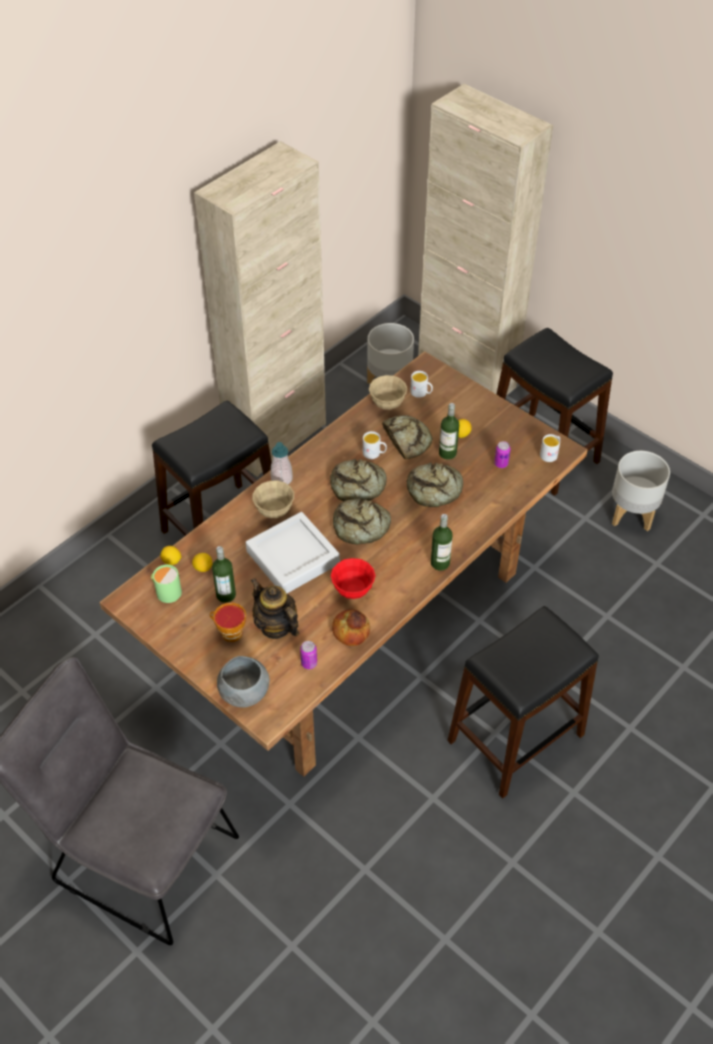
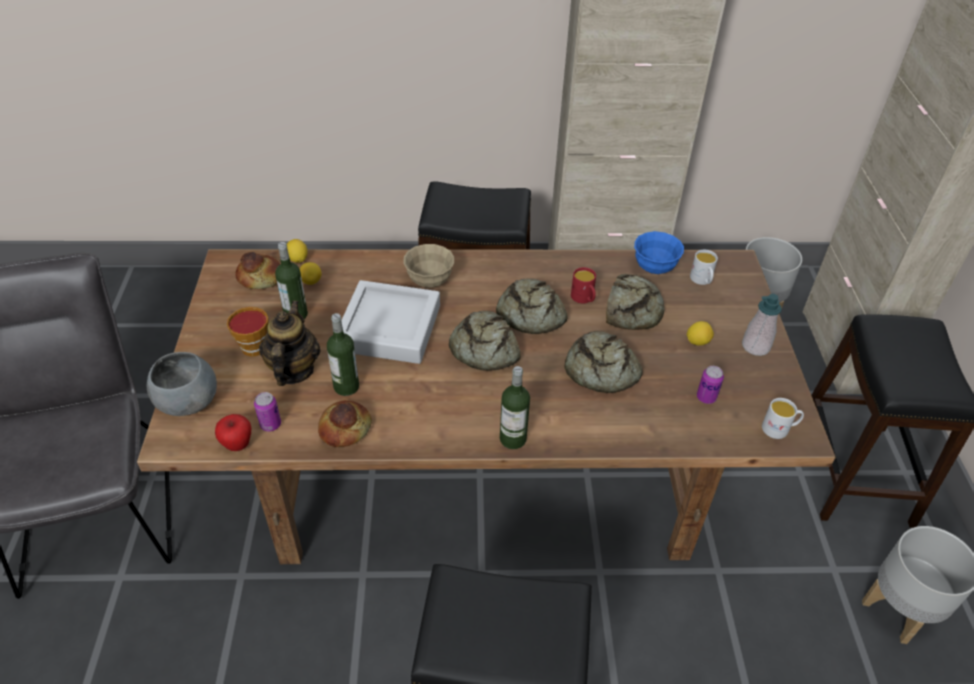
camera: 45 degrees right, 5 degrees down
green mug [151,565,182,603] -> bread [235,252,280,289]
soap dispenser [271,442,293,484] -> soap dispenser moved to [742,294,782,356]
red bowl [331,558,376,599] -> none
white mug [363,431,387,459] -> red mug [571,267,596,303]
beige bowl [369,375,407,410] -> blue bowl [634,231,684,274]
bottle [439,403,459,460] -> bottle moved to [327,313,359,396]
none -> apple [215,414,251,451]

